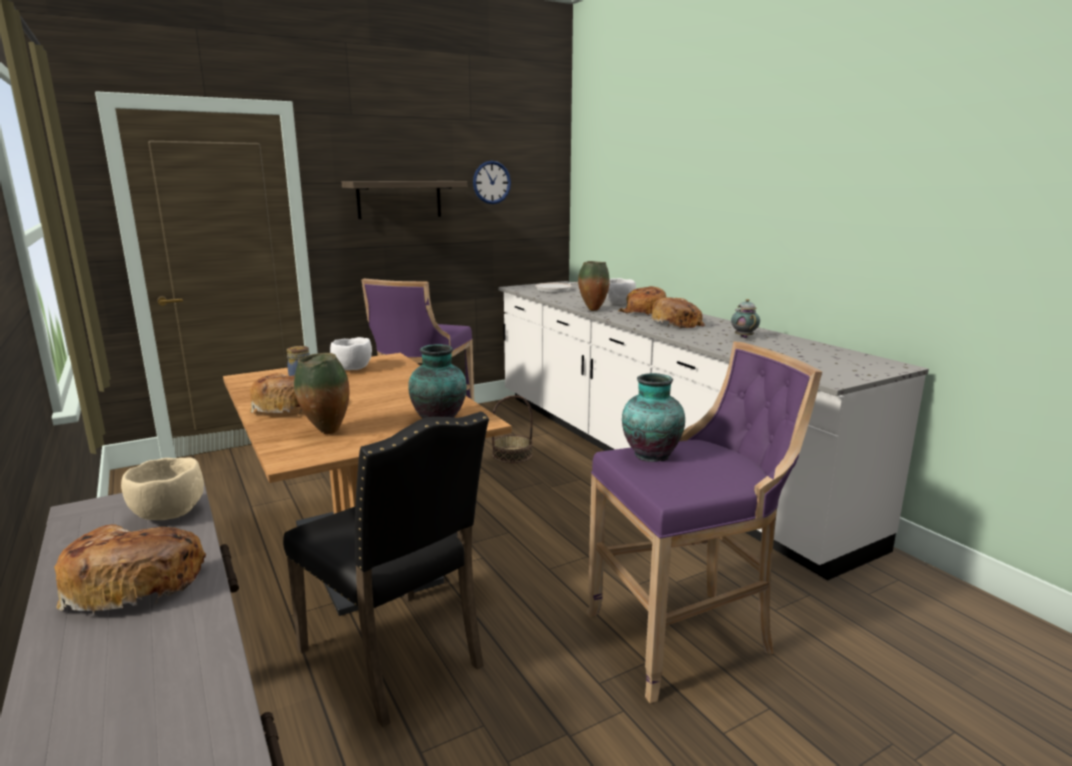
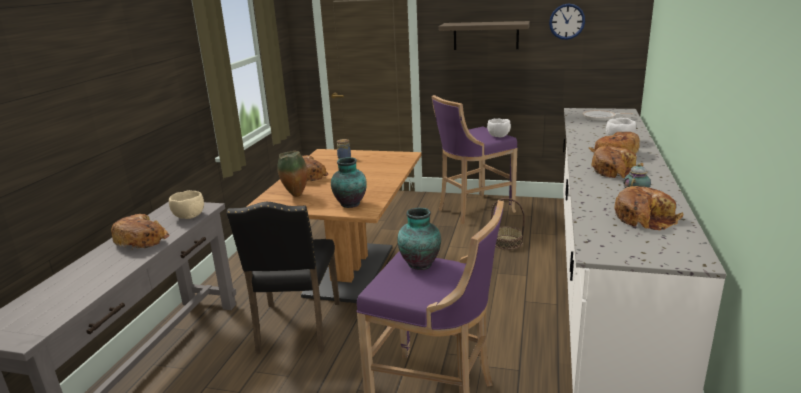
camera: 45 degrees right, 5 degrees up
white bowl [330,337,372,370] -> white bowl moved to [487,119,511,137]
vase [578,261,610,311] -> none
none -> bread [614,186,683,230]

